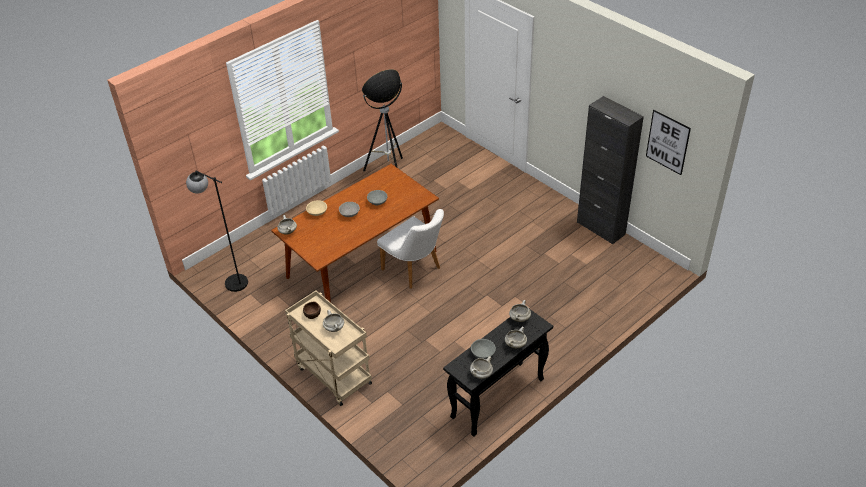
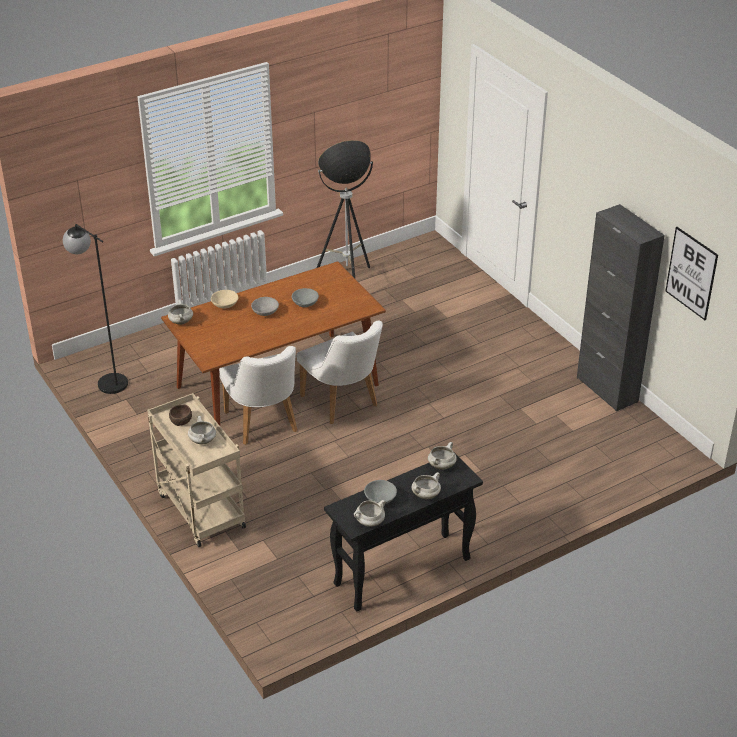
camera: 10 degrees right, 5 degrees down
none -> white chair [219,346,297,445]

